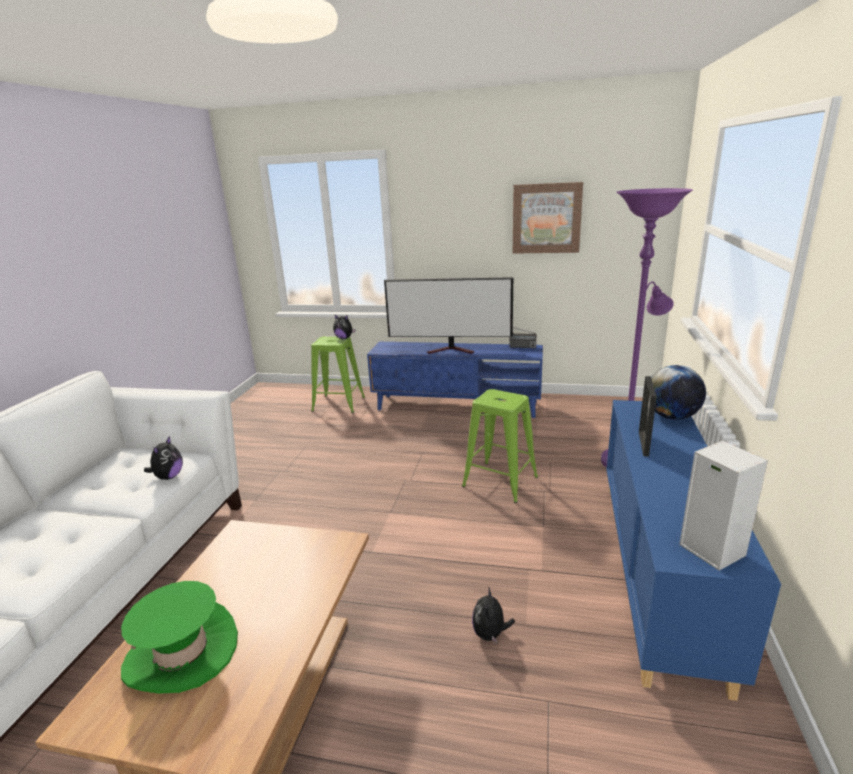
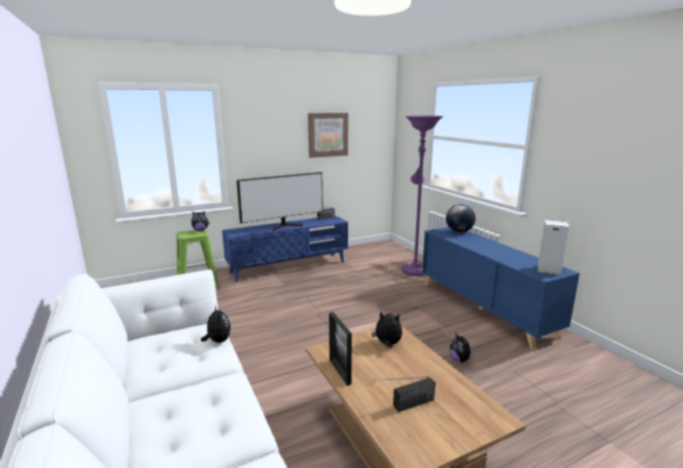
camera: 40 degrees left, 5 degrees down
green hat [121,581,238,694] -> radio [374,376,435,412]
green stool [462,389,538,503] -> none
picture frame [639,376,657,457] -> picture frame moved to [329,312,352,386]
none -> plush toy [371,311,402,347]

